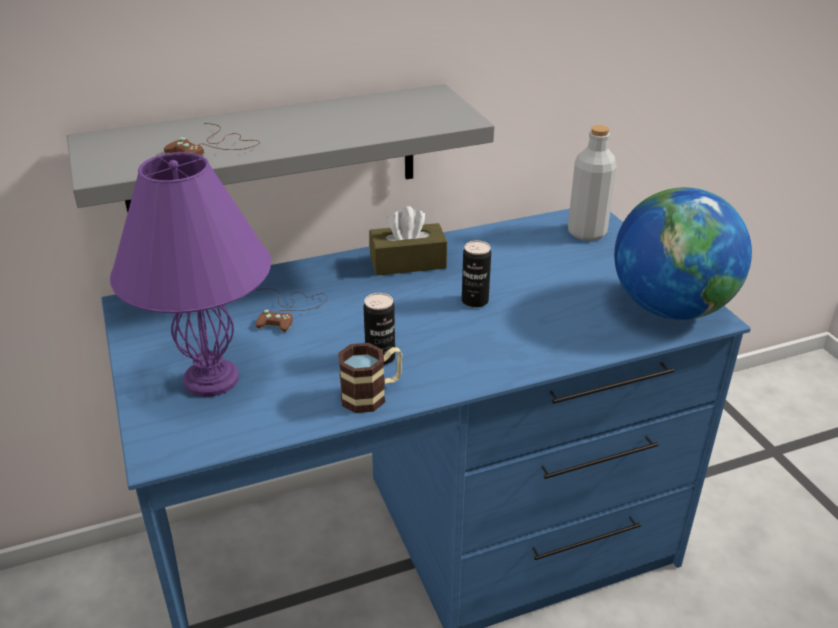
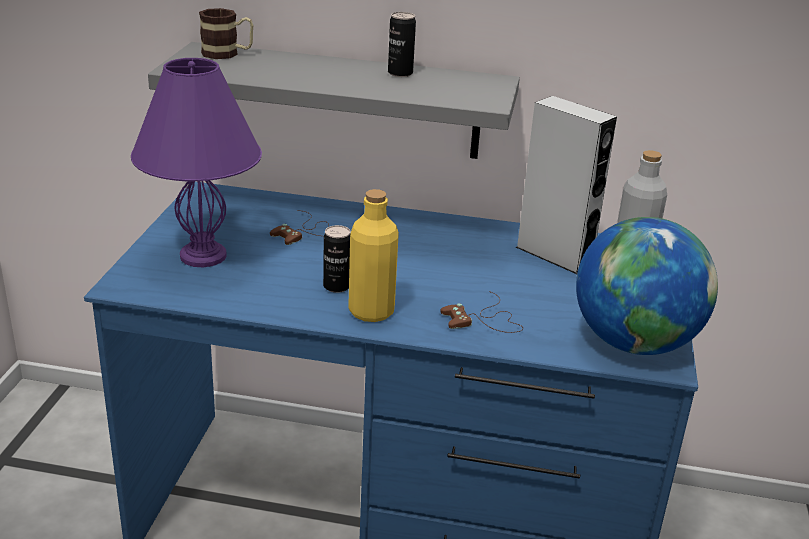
camera: 30 degrees right, 5 degrees down
brown game controller [164,123,260,156] -> brown game controller moved to [440,291,523,333]
mug [338,343,403,413] -> mug moved to [199,8,253,59]
brown tissue box [369,206,447,276] -> none
can [462,241,491,308] -> can moved to [388,12,416,77]
none -> yellow bottle [348,189,399,322]
none -> grey speaker [516,96,617,274]

